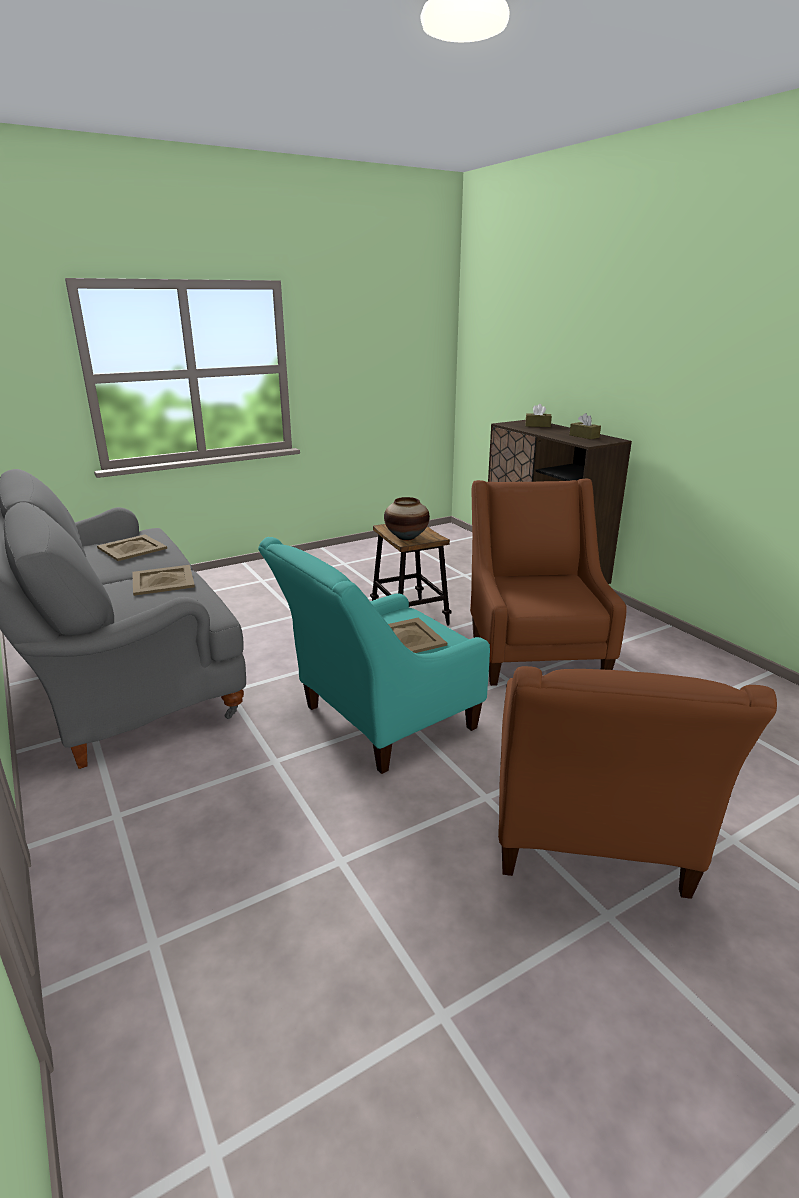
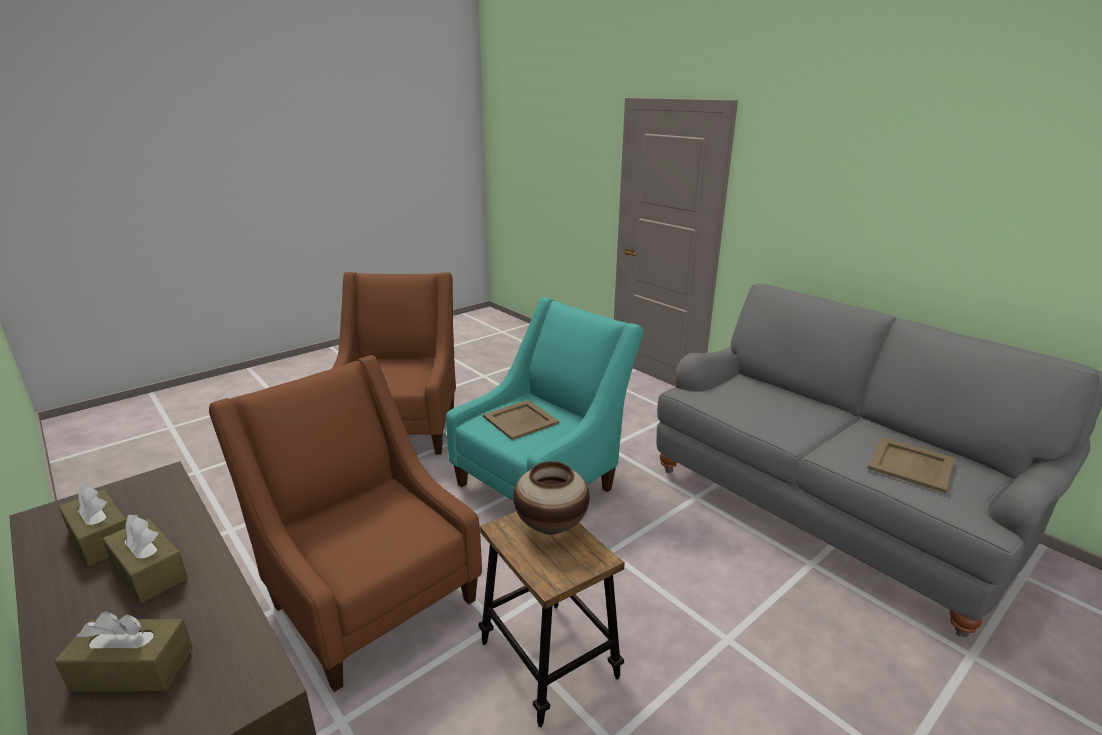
camera: 170 degrees right, 0 degrees up
beige tray [132,565,195,596] -> none
brown armchair [470,479,627,686] -> brown armchair turned 150 degrees clockwise [209,355,482,692]
none -> brown tissue box [103,515,188,603]

